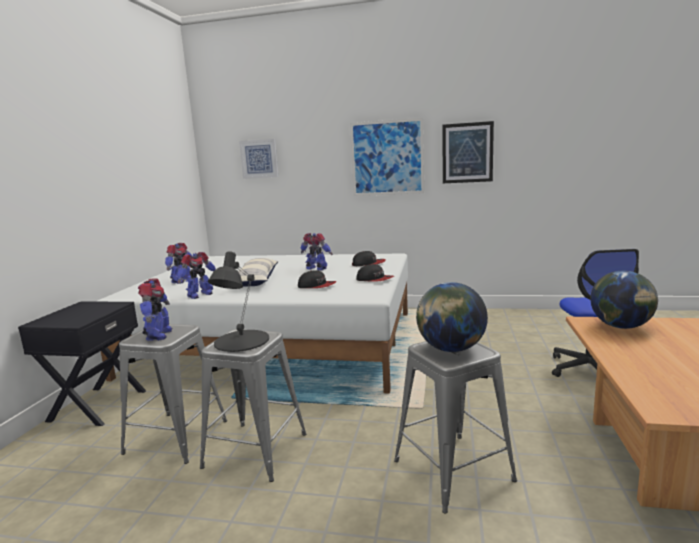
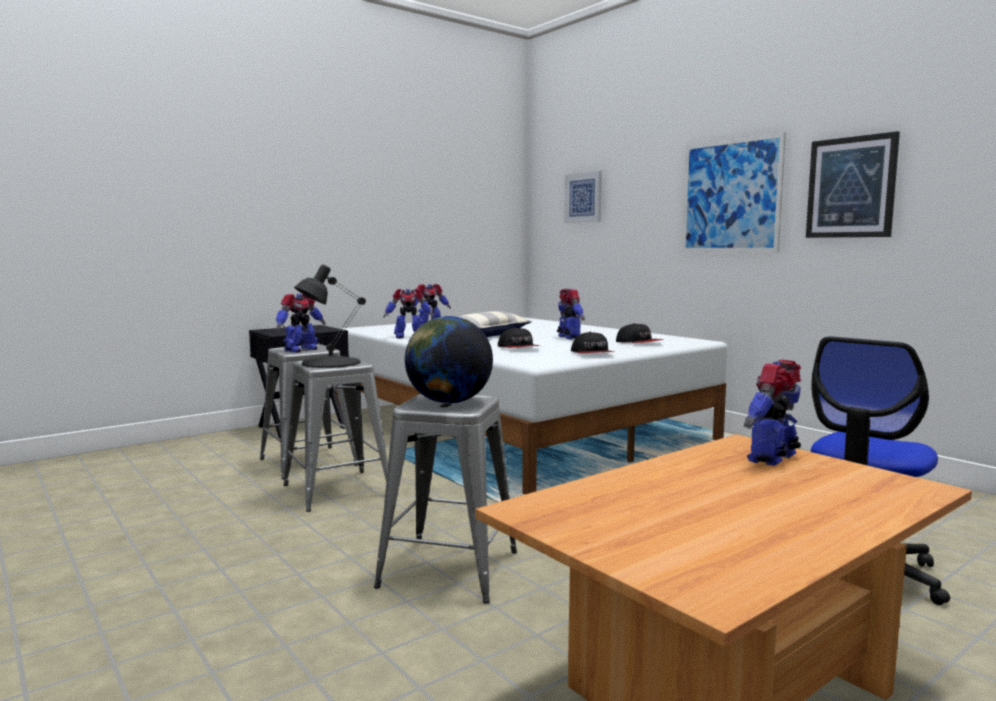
camera: 40 degrees right, 5 degrees down
globe [590,271,658,329] -> toy robot [744,360,801,466]

